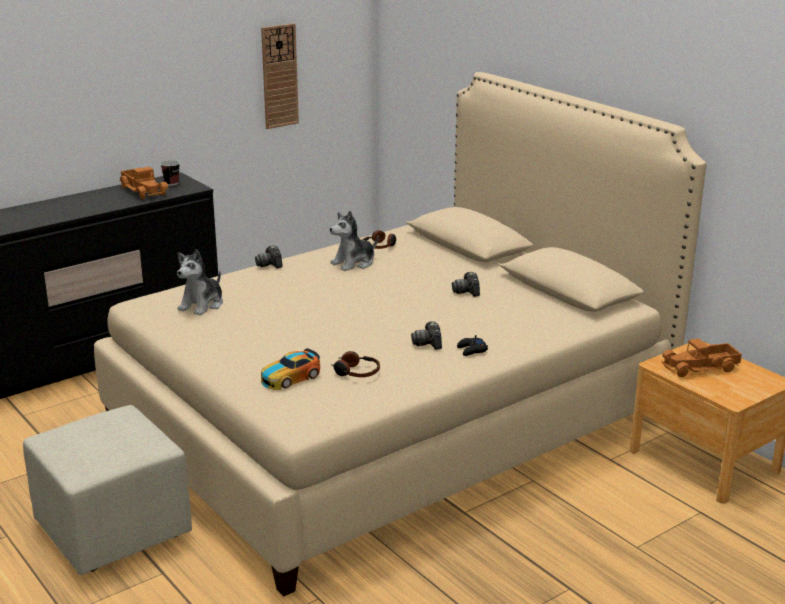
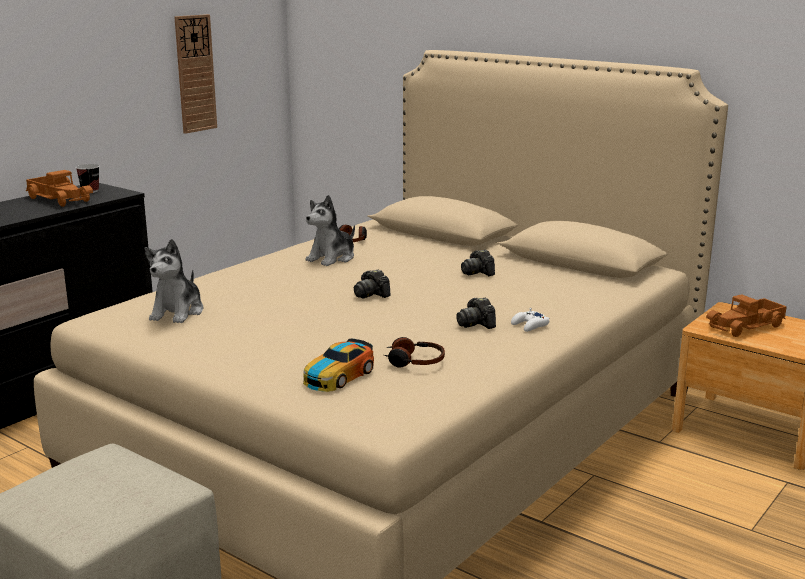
camera: 15 degrees left, 5 degrees down
camera [255,246,283,268] -> camera moved to [354,269,391,299]
black game controller [457,335,488,356] -> white game controller [511,308,550,332]

